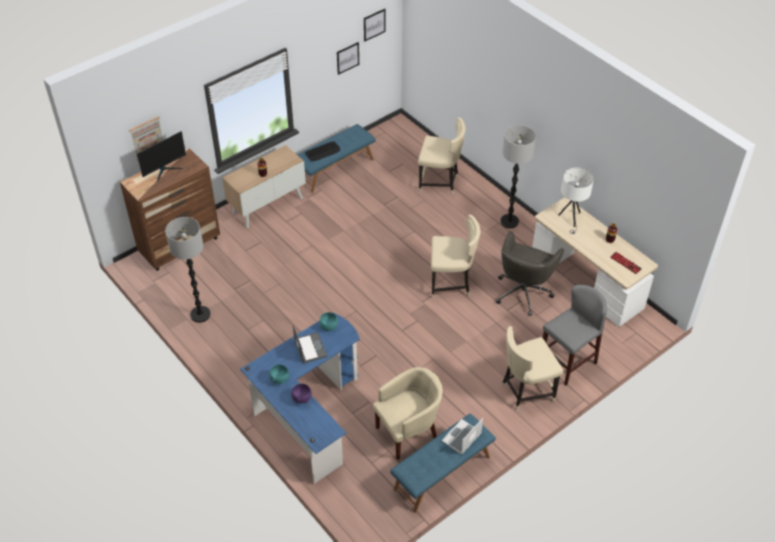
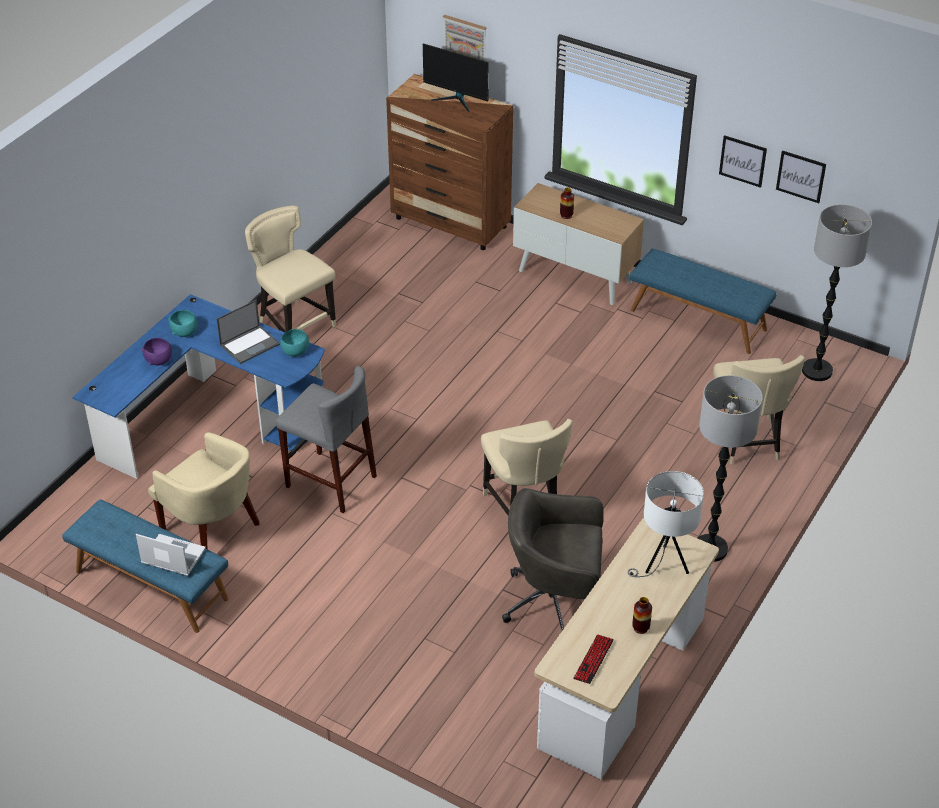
camera: 70 degrees right, 5 degrees down
floor lamp [165,217,211,323] -> floor lamp moved to [802,204,872,381]
keyboard [305,141,340,161] -> none
picture [364,9,386,42] -> picture moved to [719,135,767,188]
beige chair [501,326,563,411] -> beige chair moved to [245,206,336,332]
grey stool [543,285,607,385] -> grey stool moved to [276,366,377,513]

